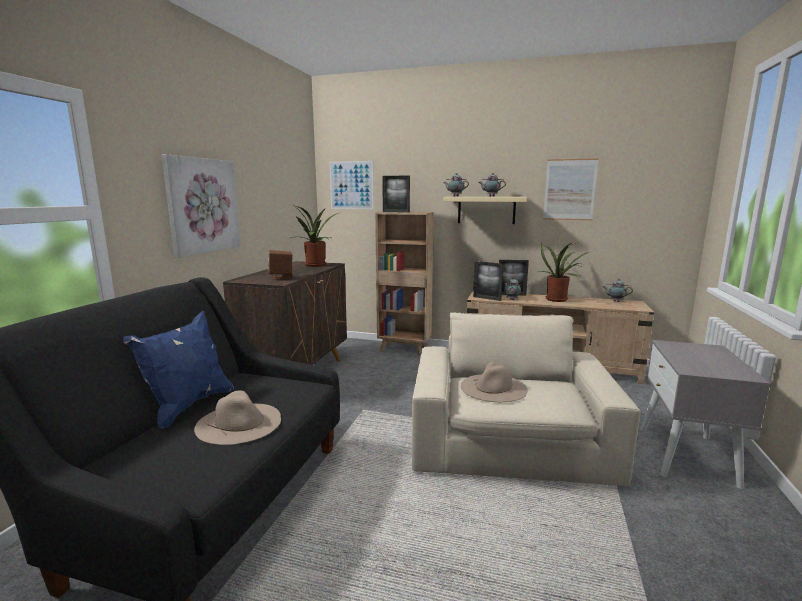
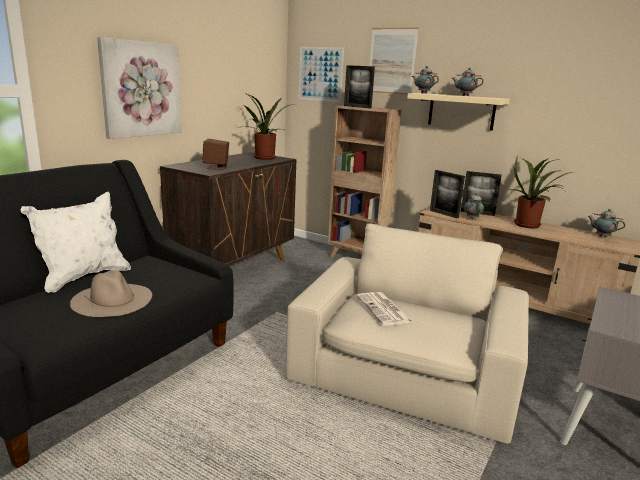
camera: 15 degrees right, 5 degrees up
blue pillow [123,311,234,429] -> white pillow [21,192,131,293]
beige hat [461,362,528,402] -> newspaper [357,292,414,326]
picture [543,158,599,220] -> picture moved to [370,28,419,95]

